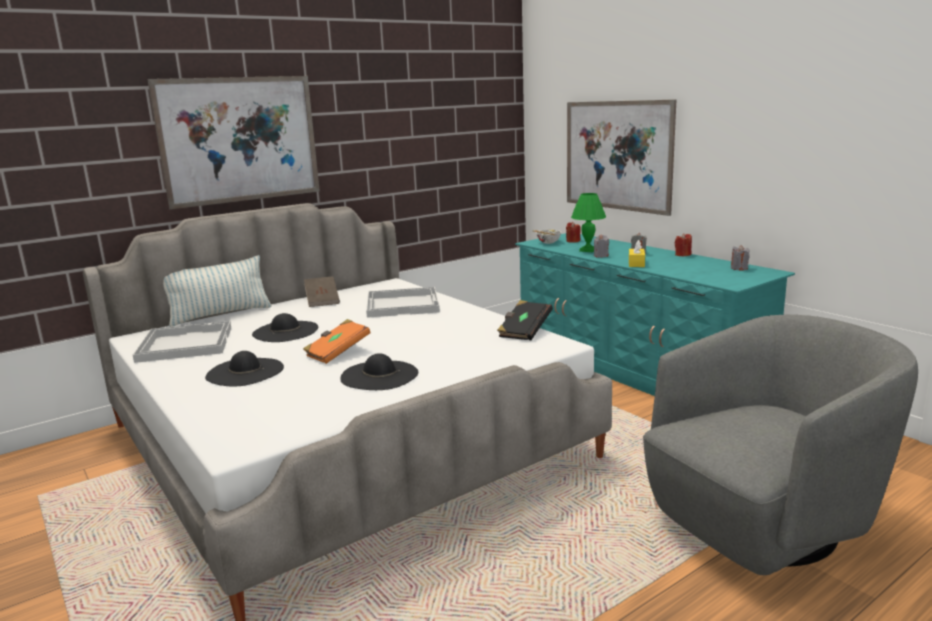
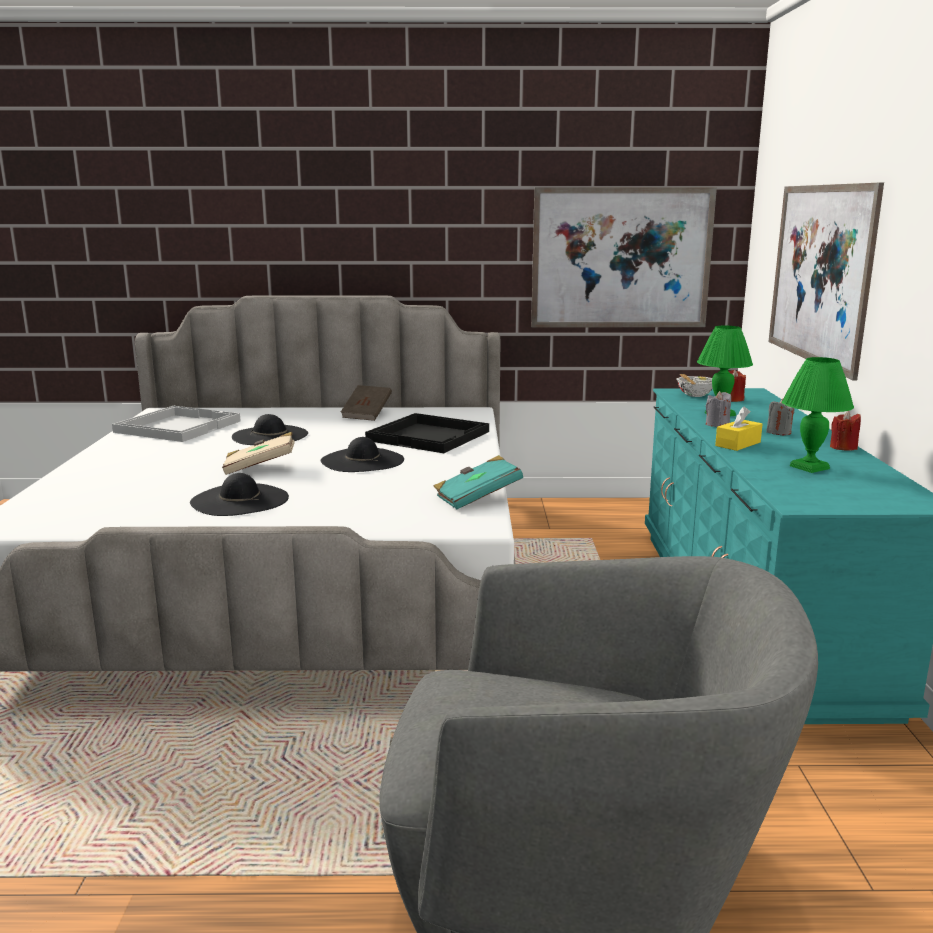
camera: 35 degrees right, 0 degrees up
picture [147,76,320,210] -> picture moved to [531,187,717,327]
pillow [163,255,272,327] -> none
black hat [205,351,284,387] -> black hat moved to [321,437,404,472]
orange book [303,319,371,364] -> beige book [222,432,295,475]
white tray [366,287,440,318] -> black tray [365,413,489,453]
black book [497,300,553,341] -> turquoise book [433,455,523,510]
grey candle [731,245,750,270] -> none
none -> green table lamp [782,357,854,473]

